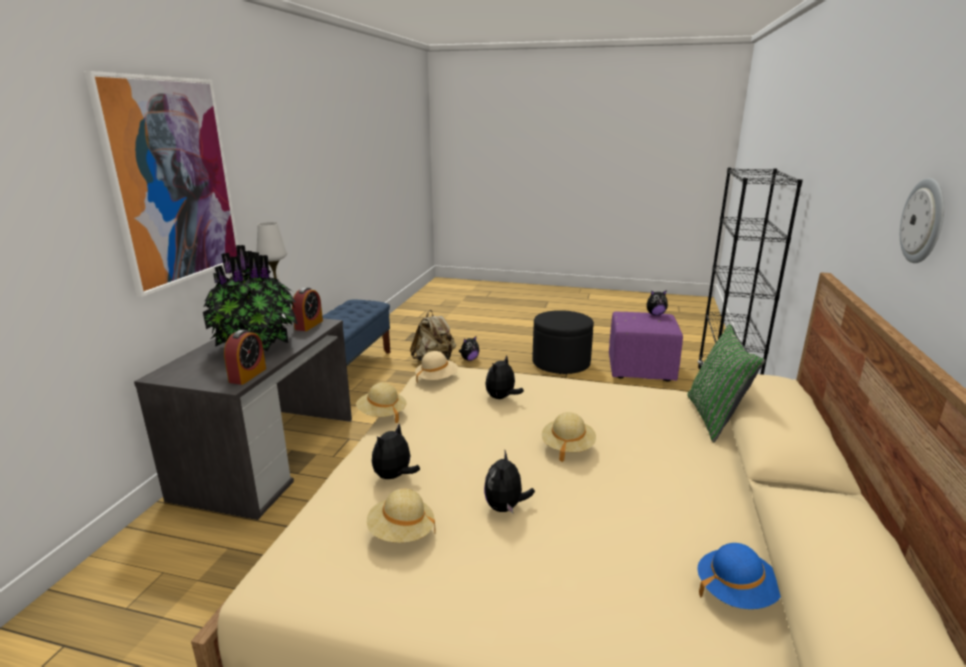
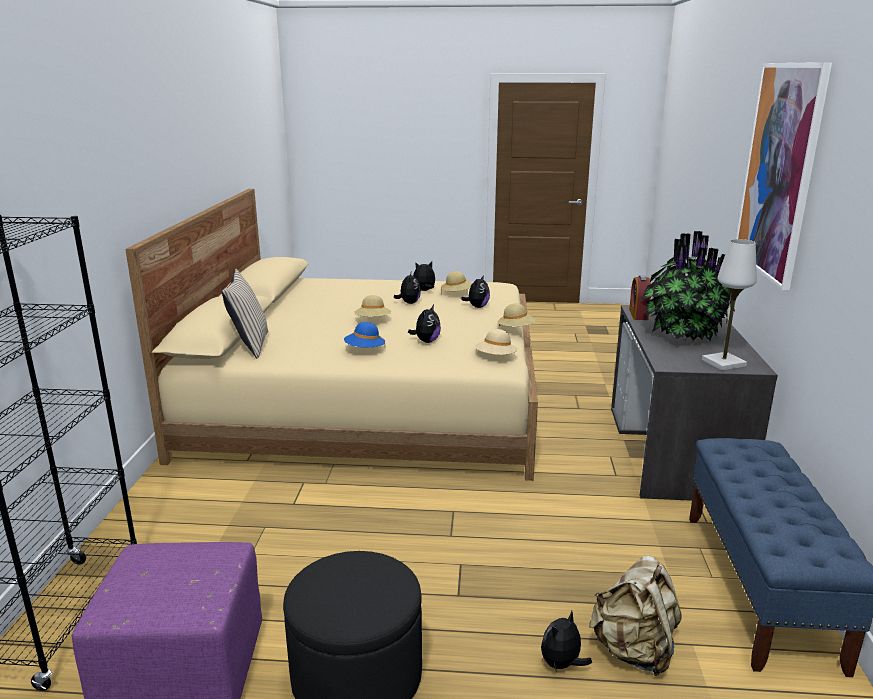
camera: 170 degrees right, 0 degrees up
alarm clock [292,287,323,331] -> none
plush toy [646,290,668,316] -> plush toy moved to [413,262,435,291]
green pillow [687,324,765,442] -> beige pillow [222,269,268,358]
blue hat [697,543,781,609] -> blue hat moved to [344,322,385,347]
wall clock [900,178,944,263] -> none

